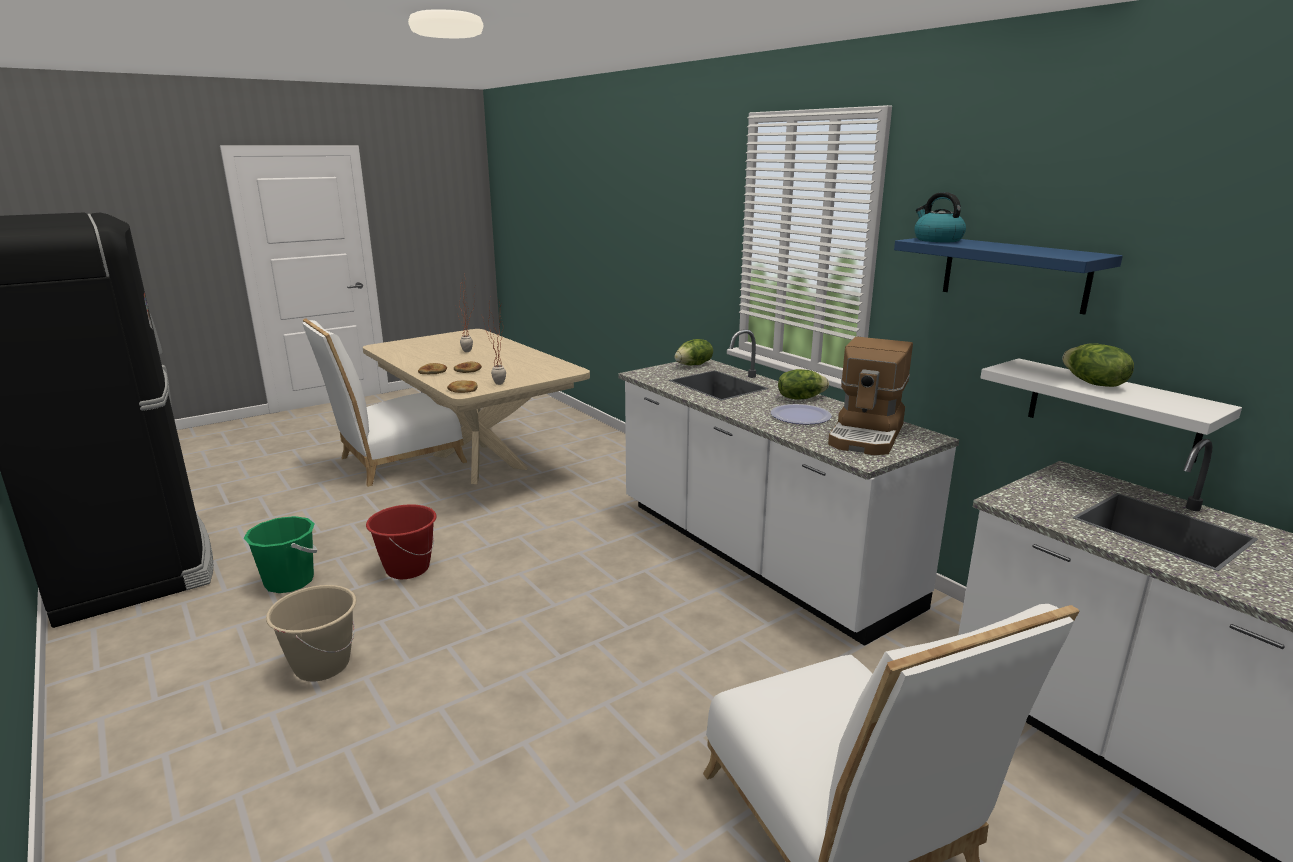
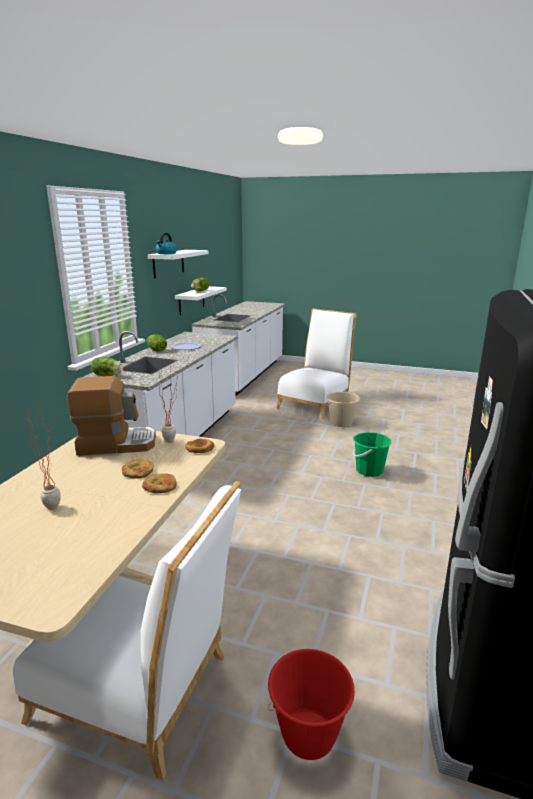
camera: 125 degrees left, 0 degrees up
green bucket [244,516,318,593] -> green bucket moved to [353,432,391,477]
beige bucket [266,585,356,682] -> beige bucket moved to [327,392,360,427]
red bucket [366,504,437,579] -> red bucket moved to [267,649,355,760]
coffee machine [828,337,913,455] -> coffee machine moved to [68,376,156,456]
blue shelf [894,238,1123,315] -> white shelf [148,250,209,278]

